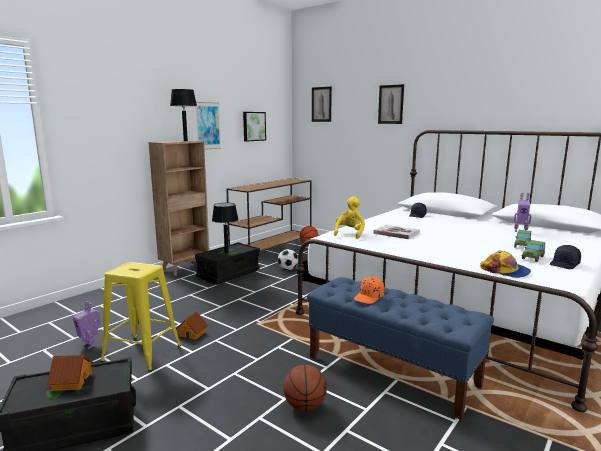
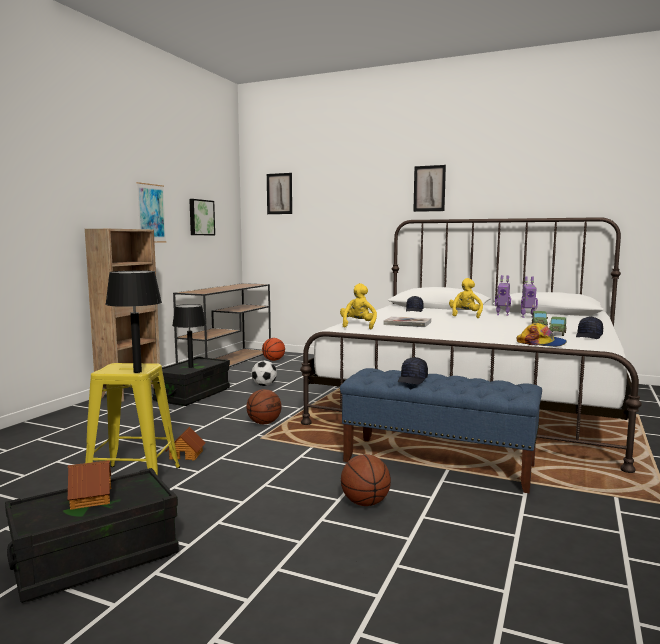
camera: 15 degrees left, 5 degrees down
toy robot [73,301,101,349] -> toy robot moved to [495,275,511,316]
black table lamp [170,89,197,141] -> black table lamp moved to [105,271,162,373]
orange cap [354,277,384,304] -> black cap [398,357,428,385]
picture [378,84,404,124] -> picture moved to [413,165,446,212]
none -> basketball [246,389,281,424]
none -> yellow plush toy [449,278,483,318]

